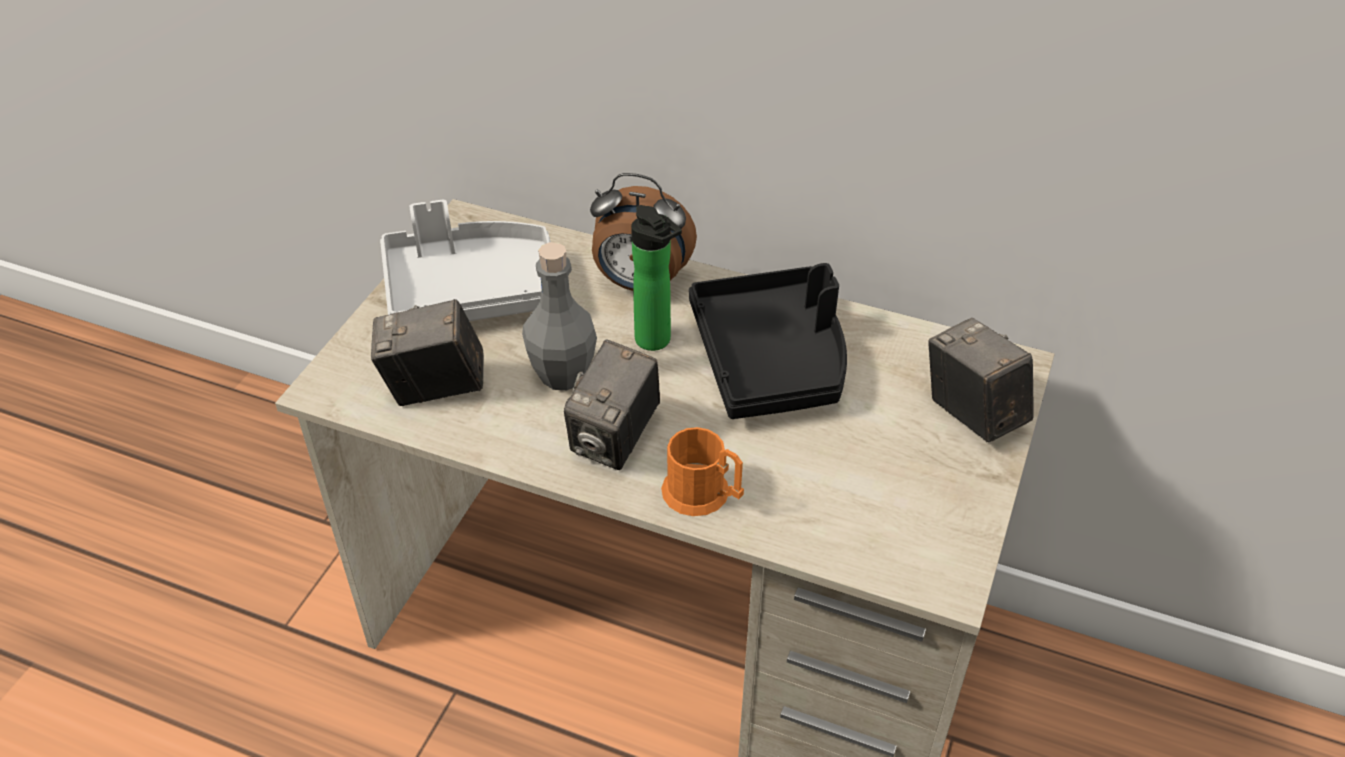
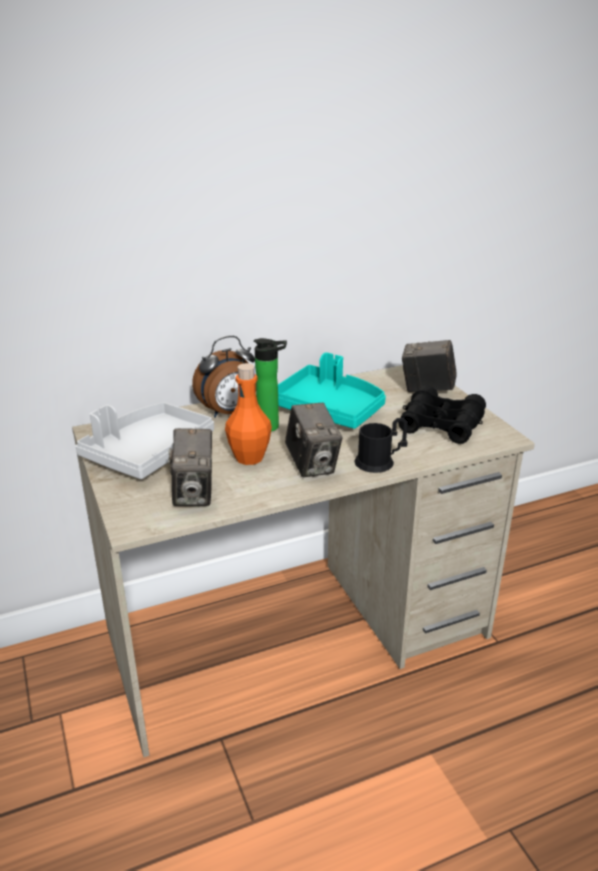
camera: 45 degrees left, 15 degrees down
camera [371,299,483,406] -> camera turned 45 degrees counterclockwise [168,428,212,506]
grey bottle [522,242,597,390] -> orange bottle [225,363,272,465]
orange mug [661,427,744,516] -> black mug [354,418,408,473]
black tray [689,263,847,419] -> turquoise tray [278,352,386,429]
none -> black binoculars [398,385,486,444]

